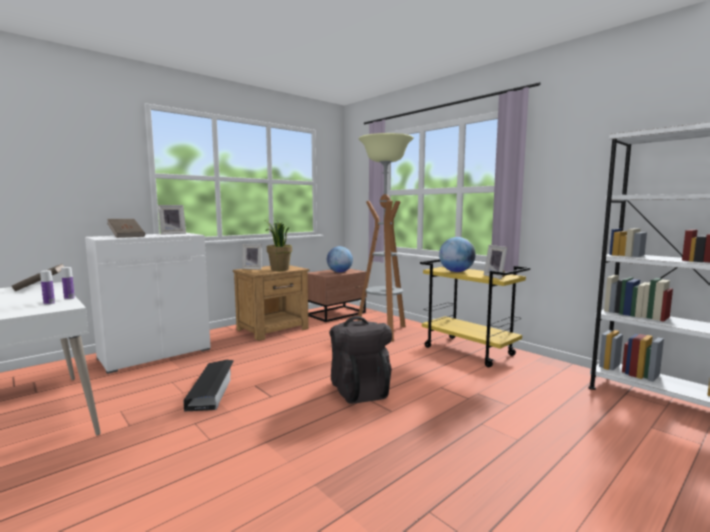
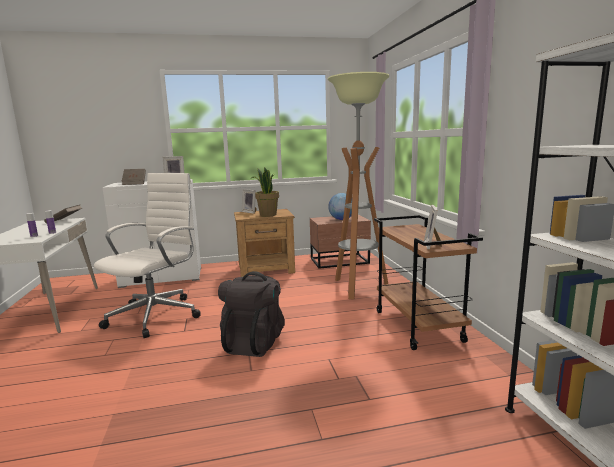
camera: 30 degrees right, 5 degrees up
black storage box [183,360,234,412] -> white office chair [94,173,201,338]
yellow cart [420,259,530,367] -> brown cart [374,215,483,350]
globe [439,237,476,272] -> none

